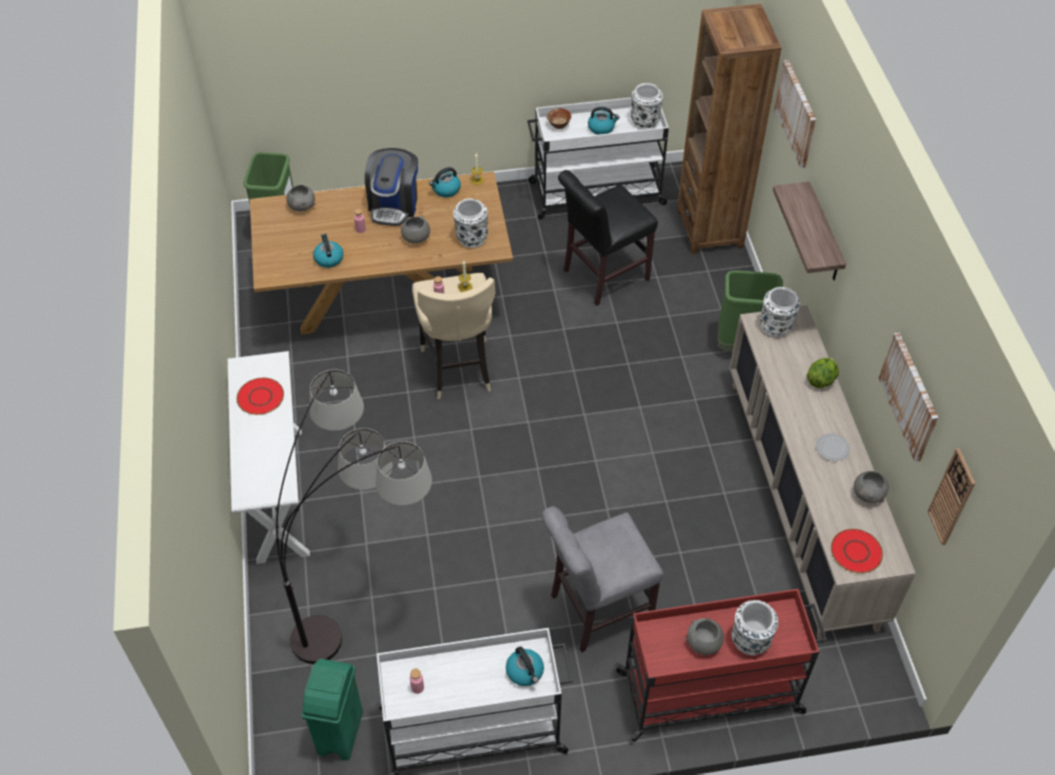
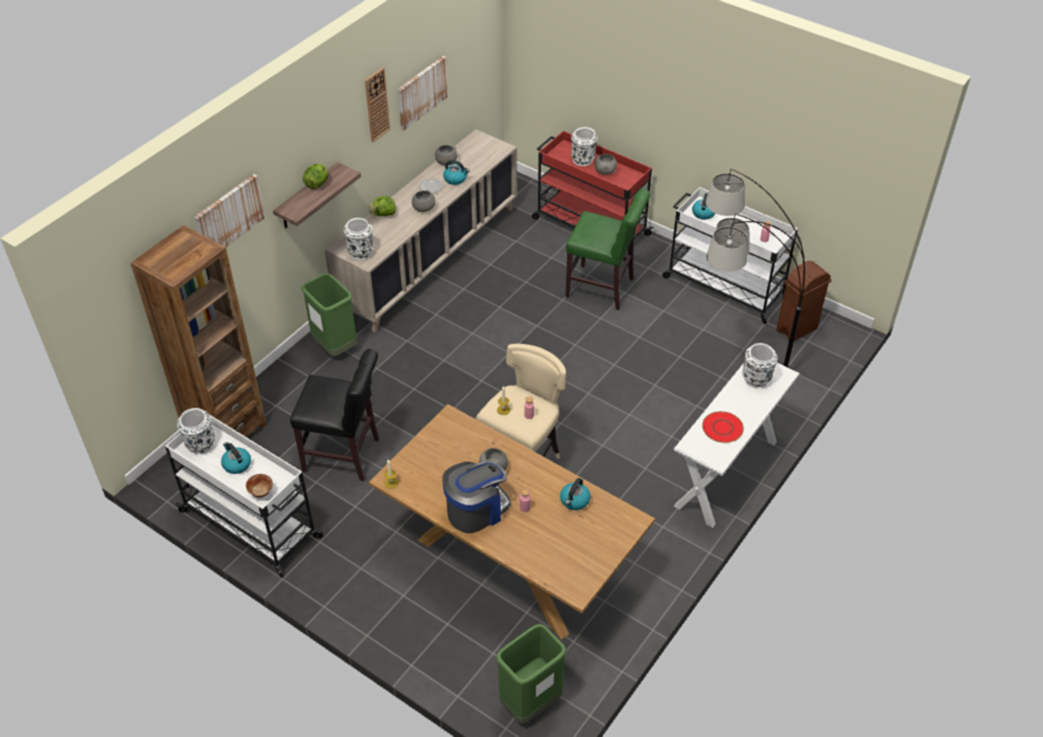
camera: 135 degrees left, 5 degrees down
grey bowl [286,185,315,211] -> grey bowl moved to [412,190,435,212]
green trash can [302,659,363,761] -> brown trash can [776,261,832,341]
kettle [429,167,461,197] -> kettle moved to [443,160,470,185]
white vase [453,198,488,248] -> white vase moved to [742,343,778,388]
grey chair [542,506,664,653] -> green chair [565,189,650,310]
red plate [831,529,883,573] -> none
wall clock [928,448,976,545] -> wall clock moved to [365,68,390,142]
none -> lettuce [303,164,329,189]

